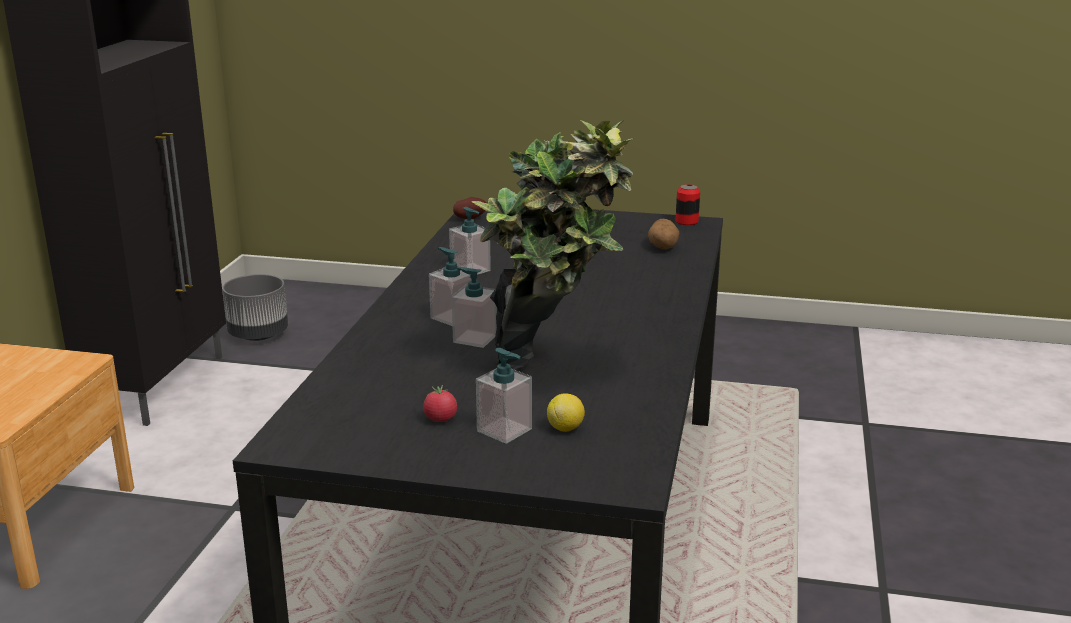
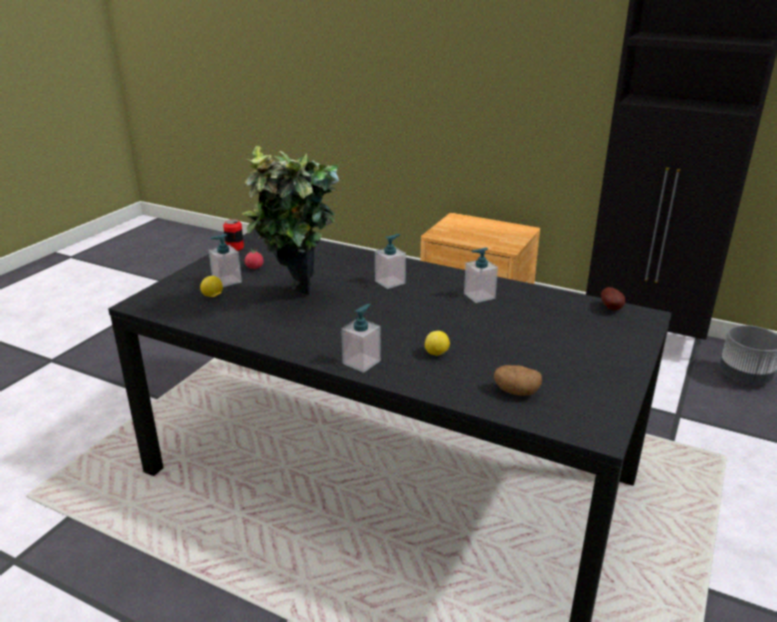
camera: 105 degrees right, 5 degrees up
soap dispenser [452,267,497,348] -> soap dispenser moved to [341,304,381,373]
can [676,184,700,225] -> can moved to [223,219,244,251]
none -> lemon [425,331,450,356]

